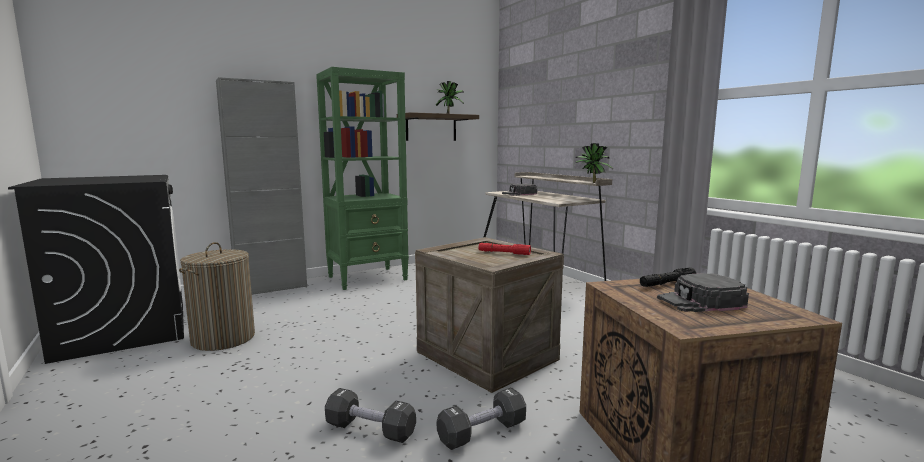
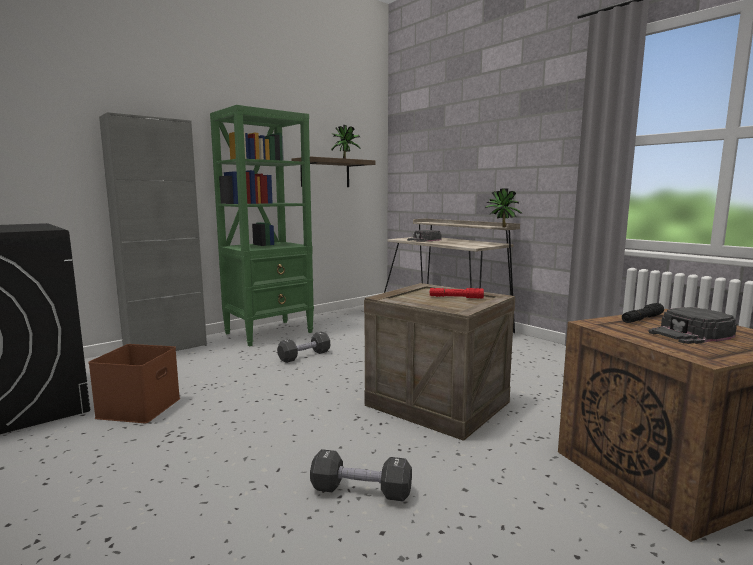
camera: 10 degrees left, 0 degrees up
laundry basket [179,242,255,351] -> brown storage box [88,344,180,423]
black dumbbell [437,387,526,450] -> black dumbbell moved to [277,332,330,363]

